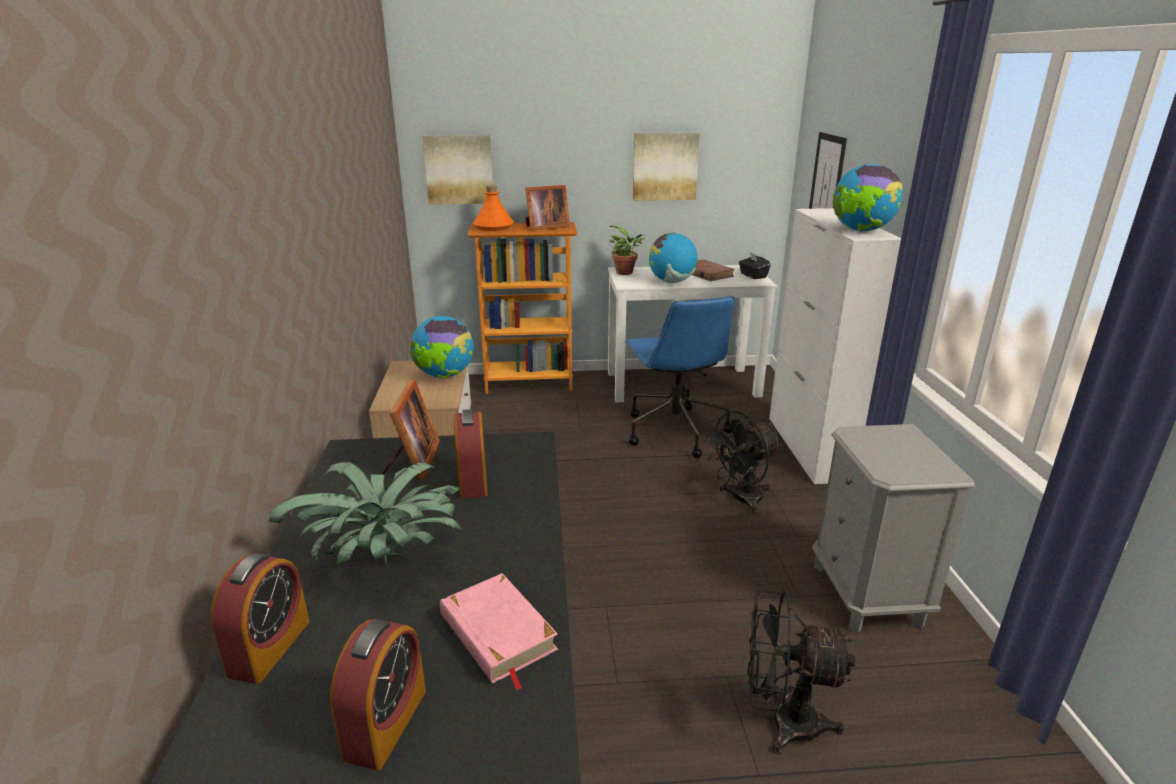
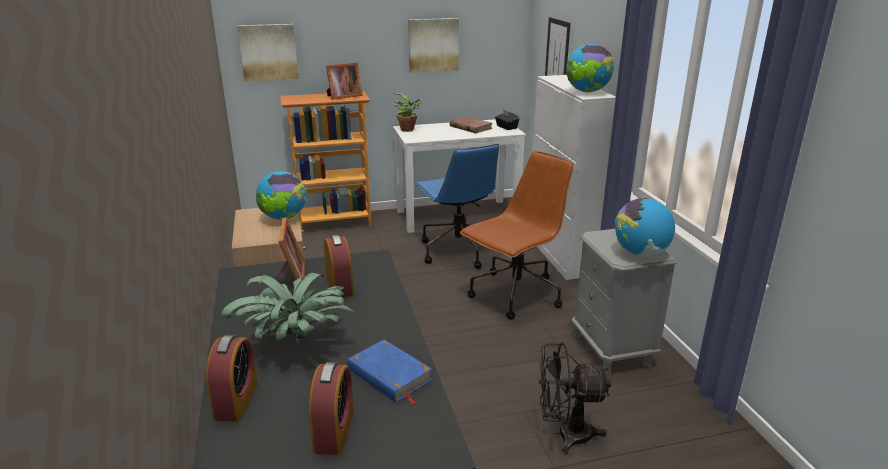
camera: 10 degrees left, 0 degrees up
pink book [440,573,558,690] -> blue book [347,339,432,404]
orange bottle [473,185,514,231] -> none
globe [649,233,698,283] -> globe moved to [615,198,675,257]
black fan [703,411,783,514] -> brown office chair [460,151,573,320]

